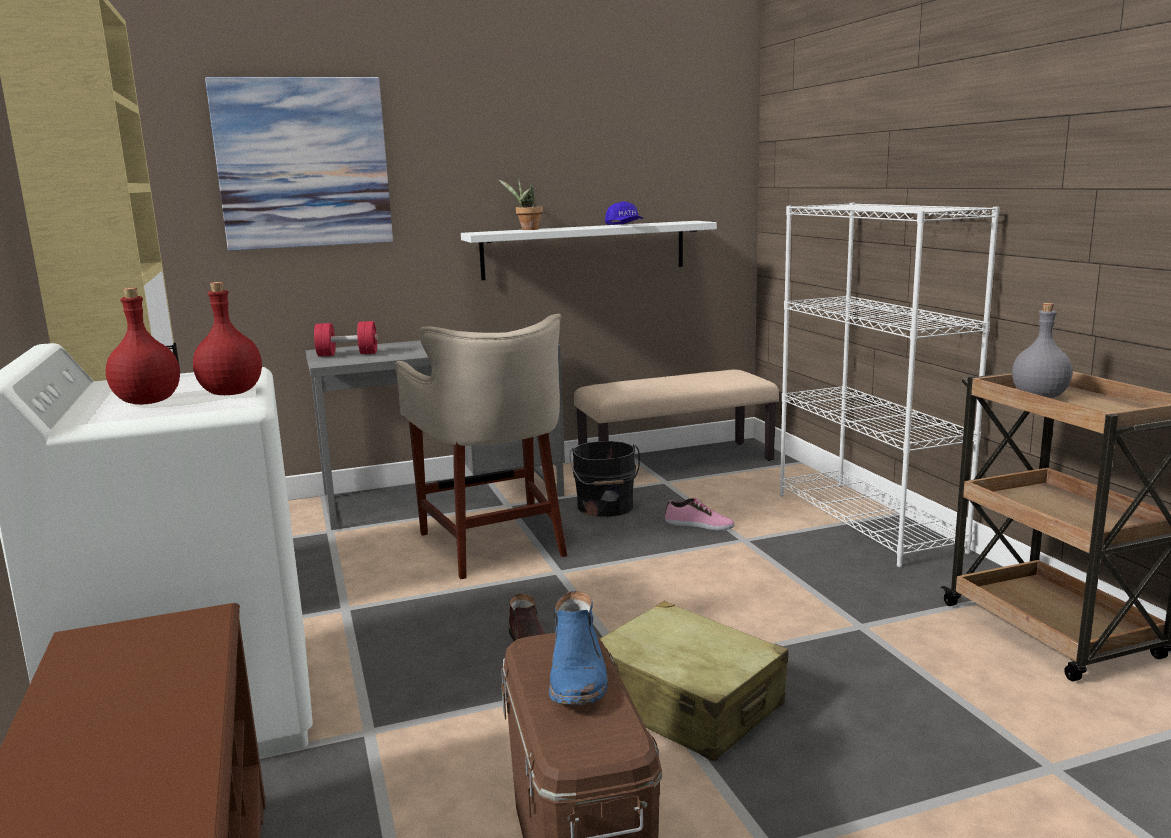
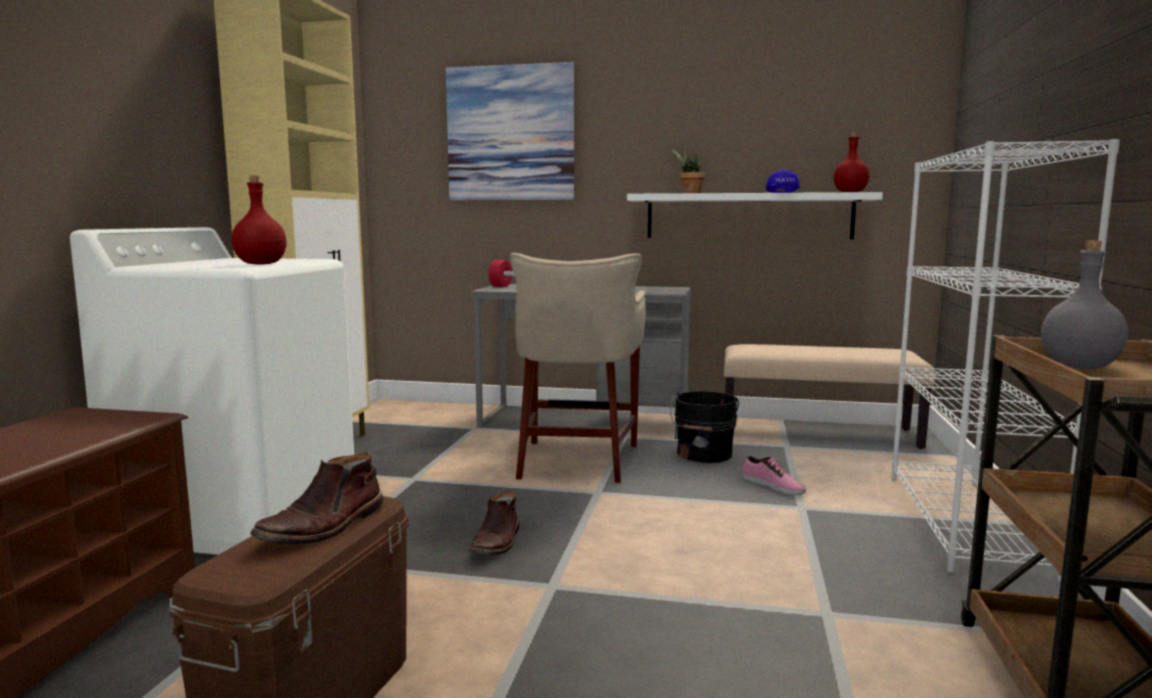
camera: 30 degrees right, 5 degrees down
red bottle [106,288,180,405] -> red bottle moved to [833,132,870,192]
blue boot [549,590,608,705] -> brown boot [250,452,384,544]
beige suitcase [600,601,788,762] -> none

